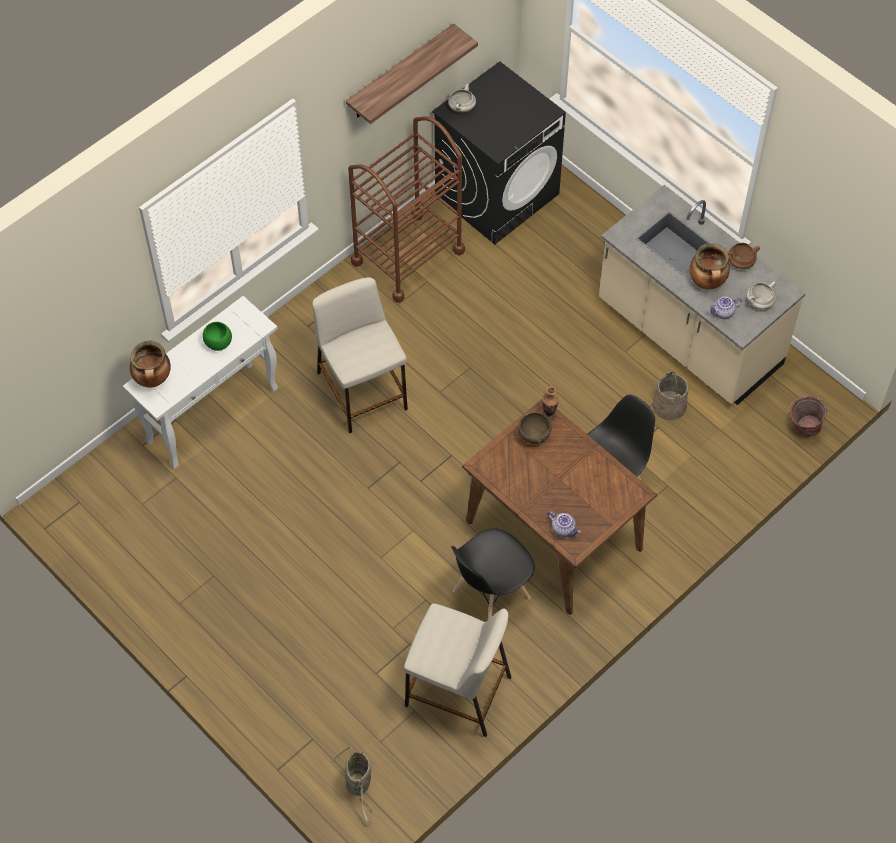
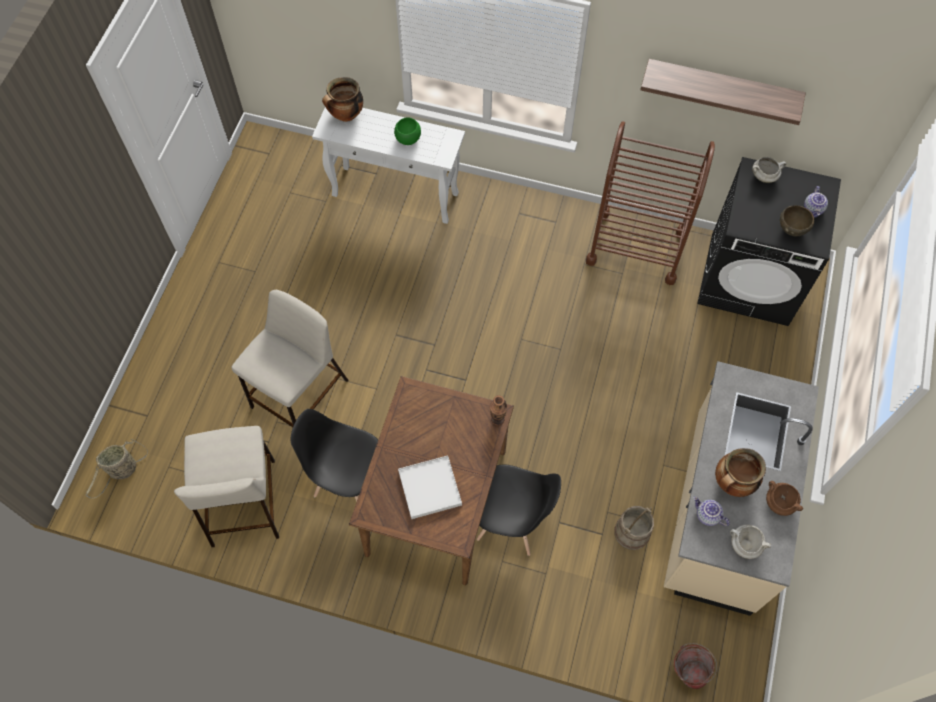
camera: 60 degrees right, 5 degrees up
beige stool [312,277,408,433] -> beige stool moved to [231,290,348,427]
brown bowl [518,412,551,444] -> brown bowl moved to [780,205,814,236]
teapot [548,511,581,537] -> teapot moved to [804,186,828,218]
none -> white tray [398,455,462,519]

